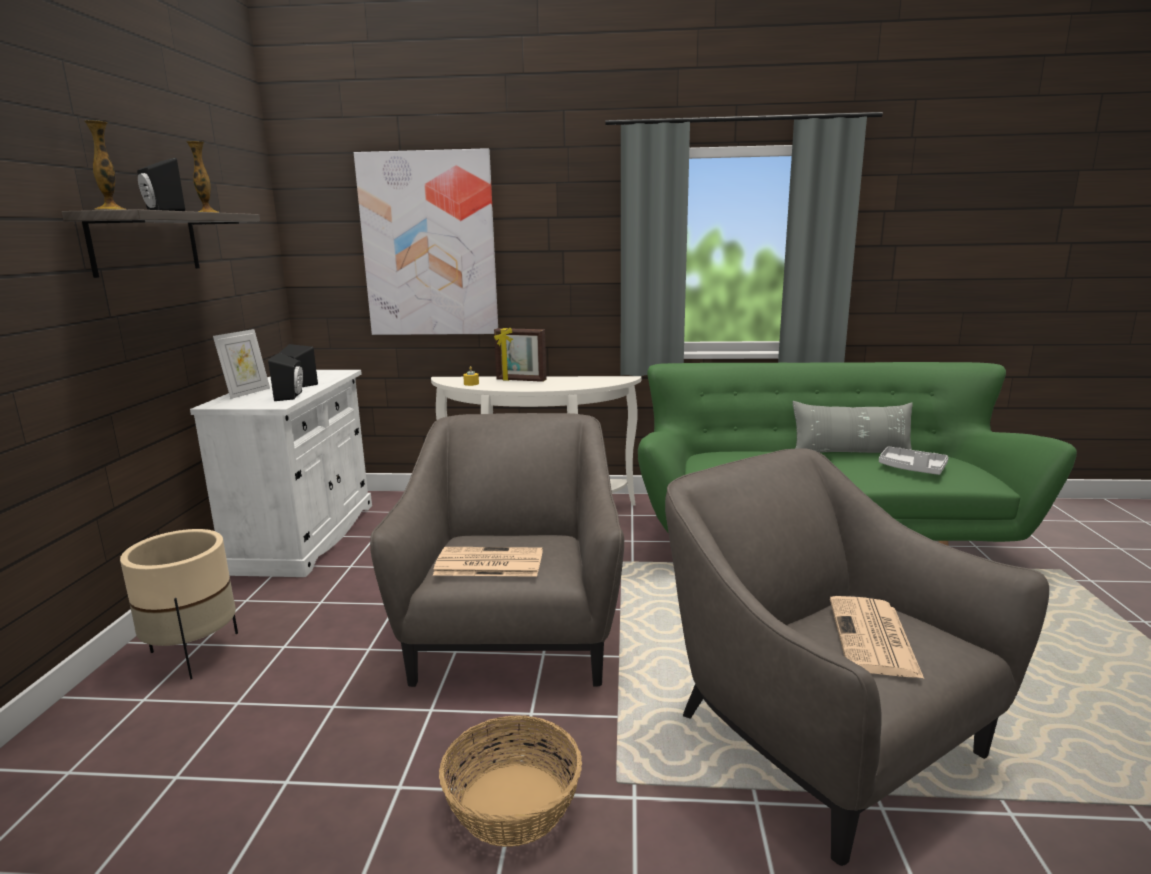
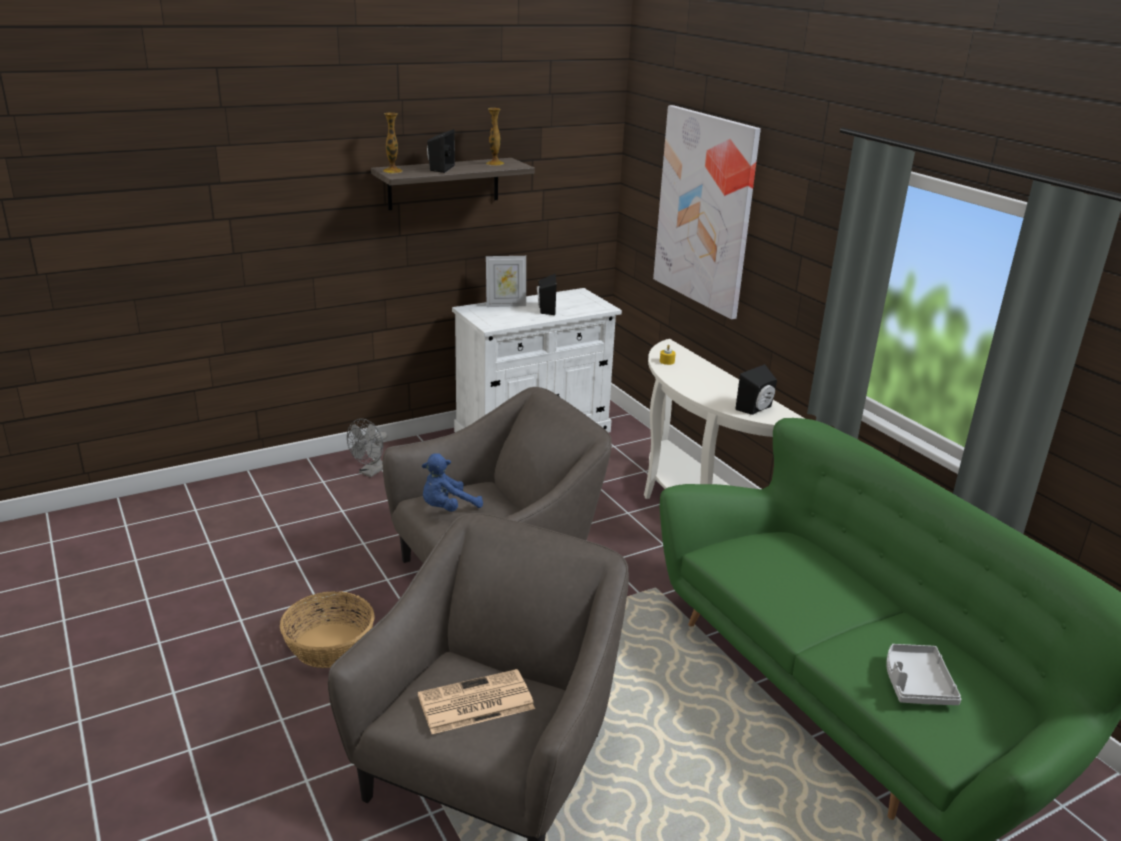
camera: 55 degrees right, 10 degrees up
beige planter [120,529,238,680] -> grey fan [347,419,387,477]
black speaker [268,353,303,401] -> black speaker moved to [735,364,777,415]
newspaper [433,547,543,577] -> blue plush toy [422,453,483,512]
picture frame [494,328,546,382] -> none
grey pillow [793,401,913,453] -> none

